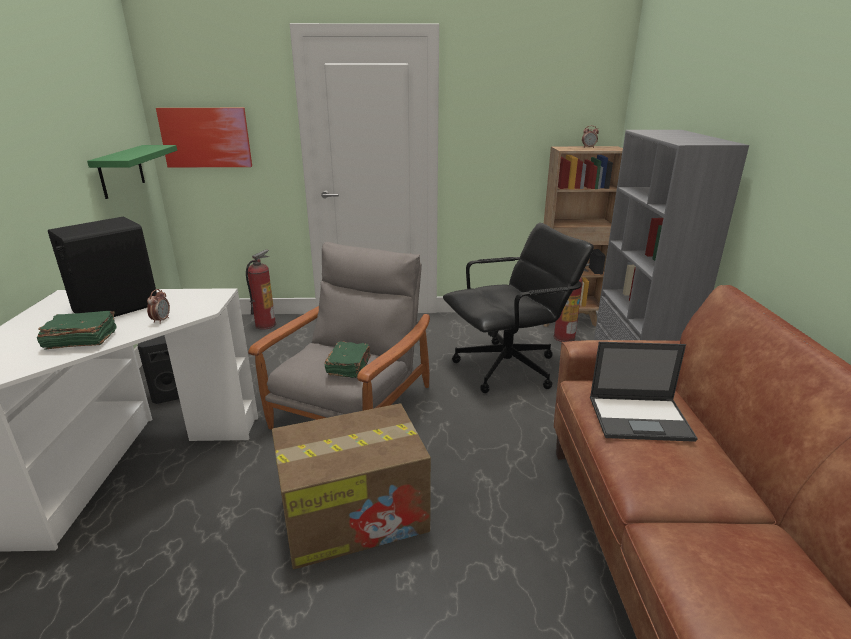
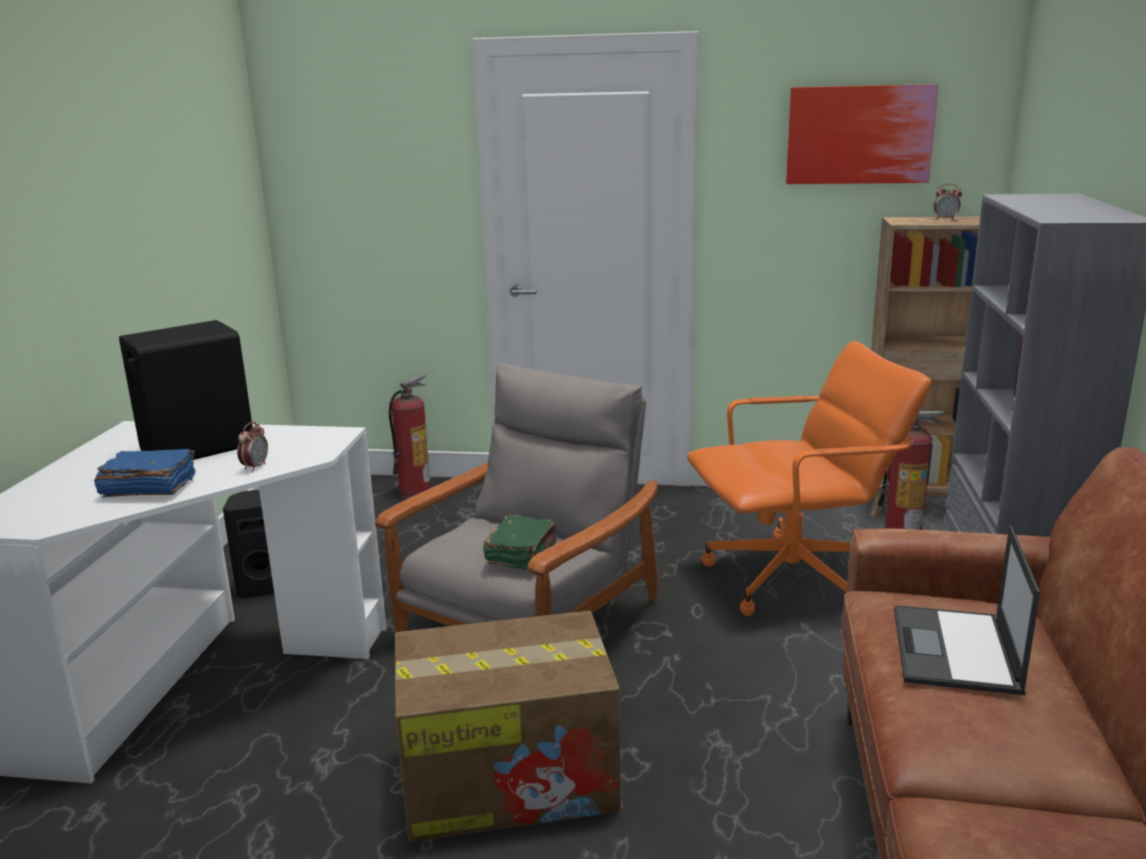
camera: 10 degrees right, 5 degrees down
green book [37,311,117,350] -> blue book [94,449,196,497]
green shelf [87,145,177,199] -> none
picture [156,108,252,168] -> picture moved to [786,84,938,184]
black office chair [443,223,594,393] -> orange office chair [687,341,931,616]
laptop [590,342,698,442] -> laptop turned 90 degrees clockwise [894,525,1040,695]

